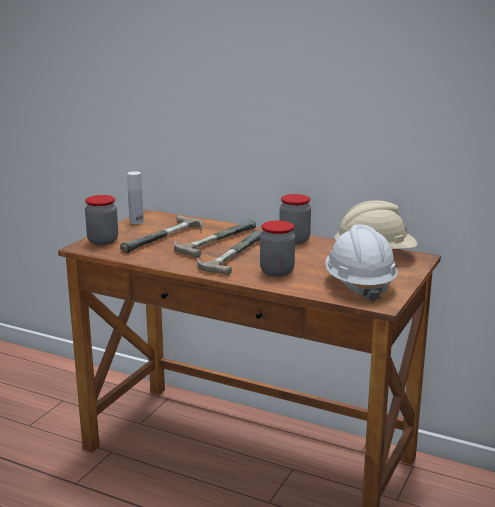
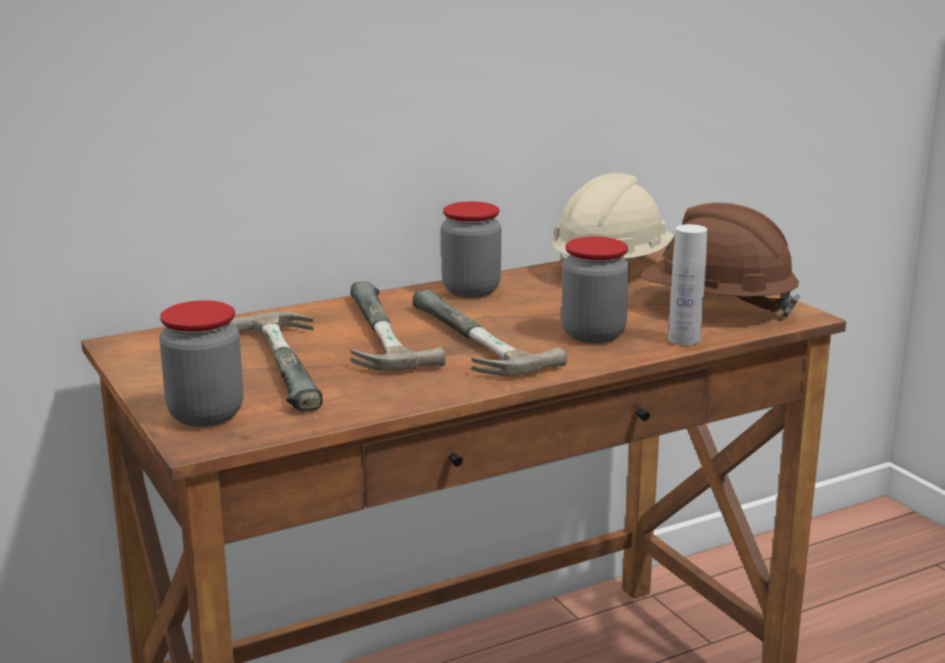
camera: 55 degrees left, 0 degrees up
white bottle [127,171,144,224] -> white bottle moved to [668,224,707,346]
white hard hat [325,225,398,302] -> brown hard hat [642,203,801,318]

